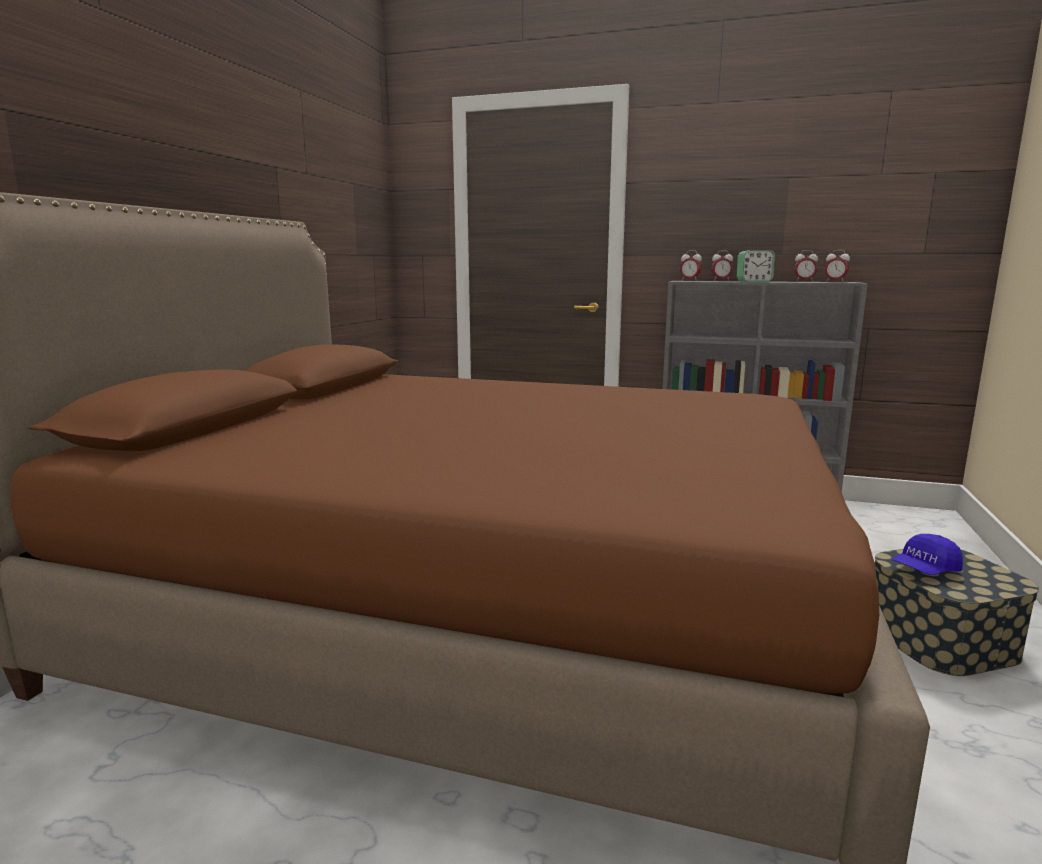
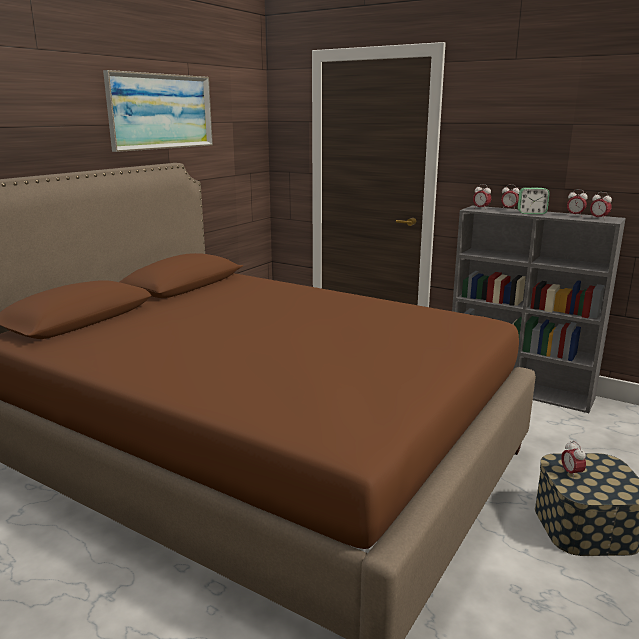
camera: 15 degrees right, 5 degrees up
blue cap [892,534,963,575] -> alarm clock [561,441,586,479]
none -> picture [103,70,213,152]

